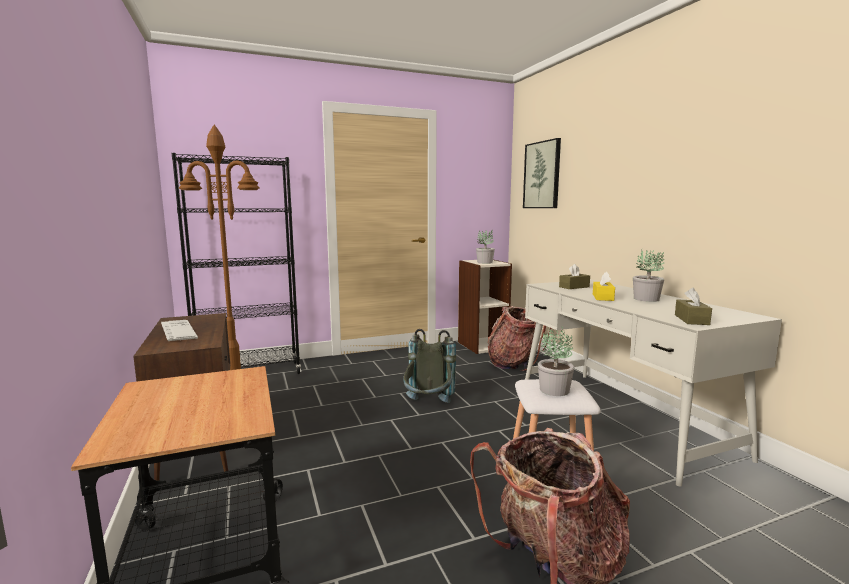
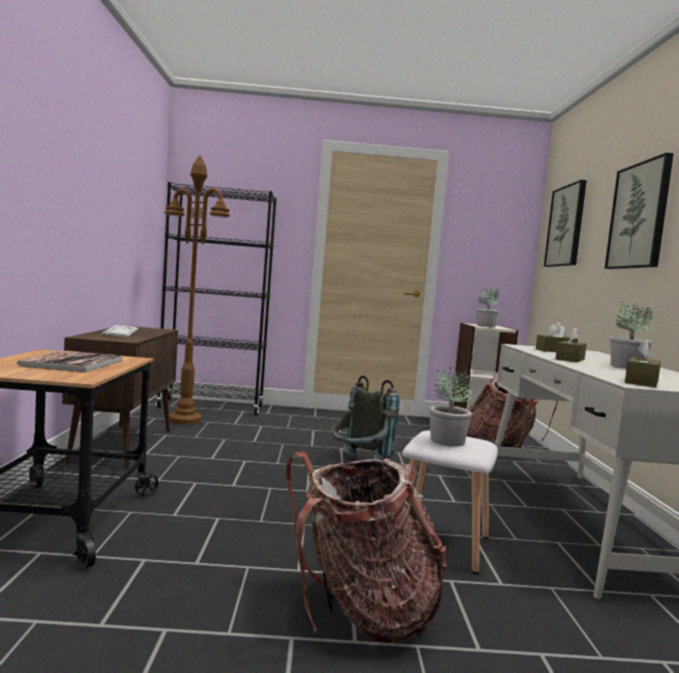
camera: 20 degrees right, 5 degrees down
yellow tissue box [593,272,615,301] -> brown tissue box [555,327,587,362]
none -> book [17,350,122,373]
none -> picture [604,153,674,269]

